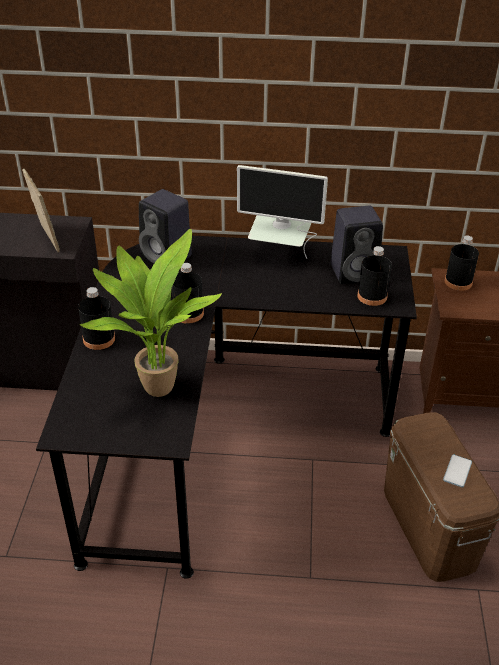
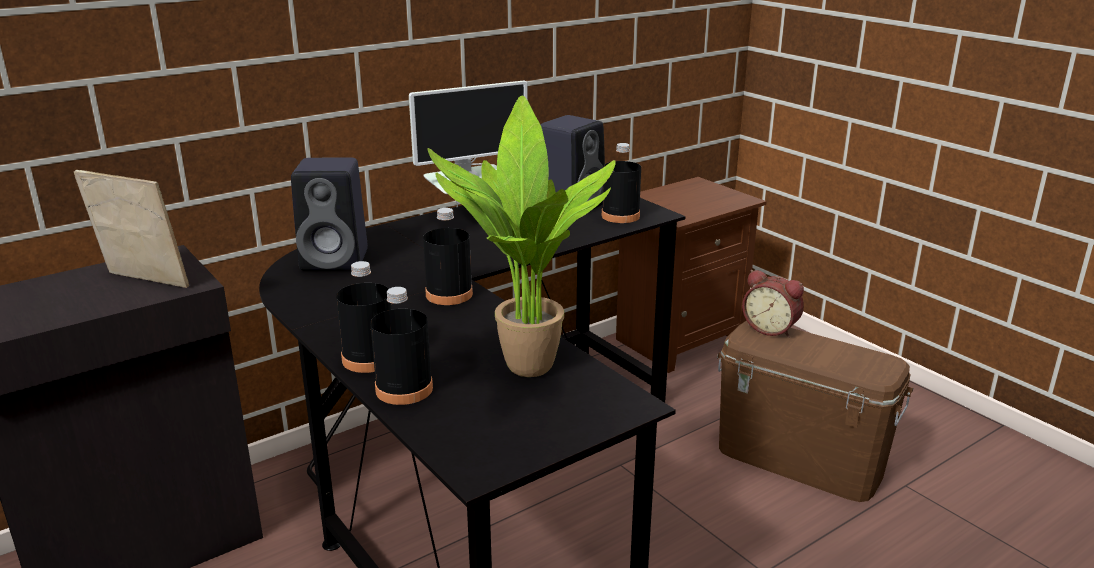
camera: 40 degrees left, 15 degrees down
phone [443,455,472,487] -> none
black bottle [445,236,479,291] -> black bottle moved to [370,287,433,405]
none -> alarm clock [742,270,804,338]

